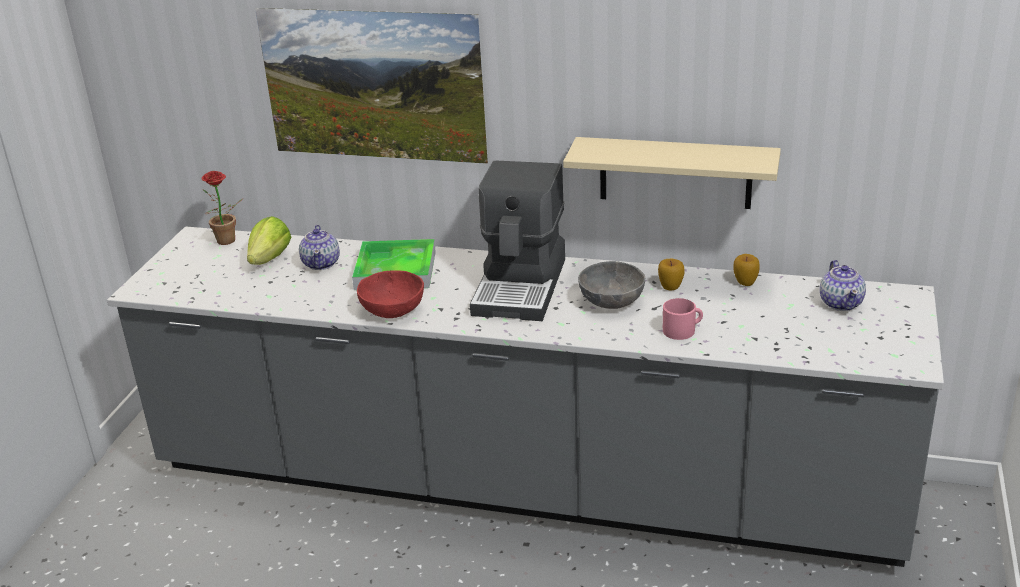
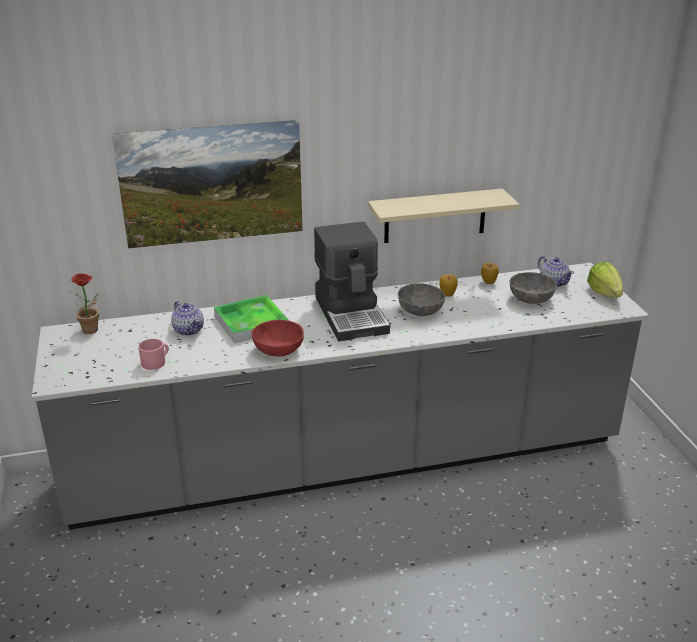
camera: 30 degrees left, 0 degrees up
lettuce [247,216,291,265] -> lettuce moved to [587,262,623,298]
pink mug [663,298,703,340] -> pink mug moved to [138,339,169,370]
none -> grey bowl [510,272,557,304]

